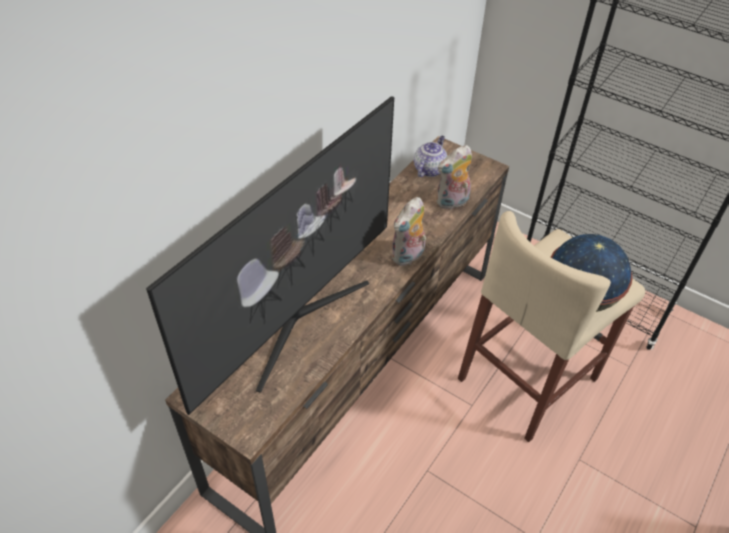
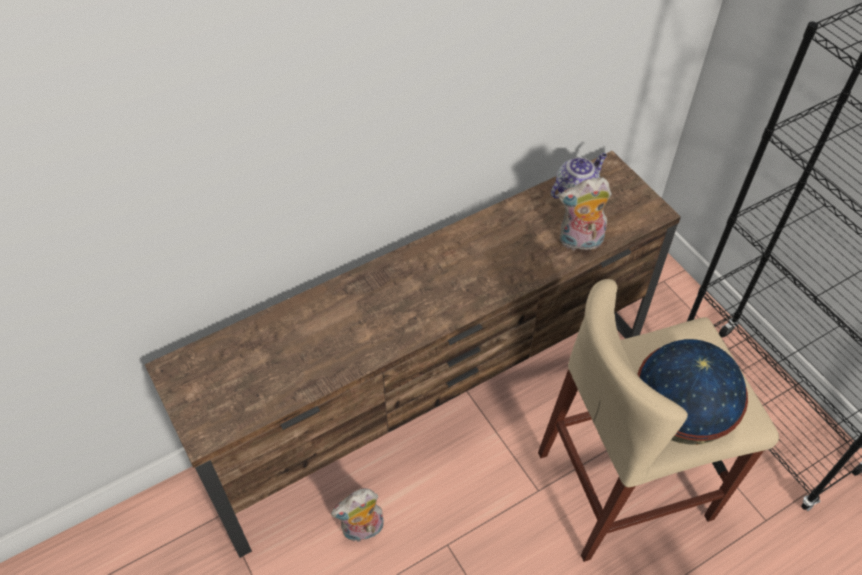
camera: 25 degrees right, 5 degrees up
television [146,97,394,415] -> none
plush toy [391,197,426,266] -> plush toy moved to [331,488,384,542]

